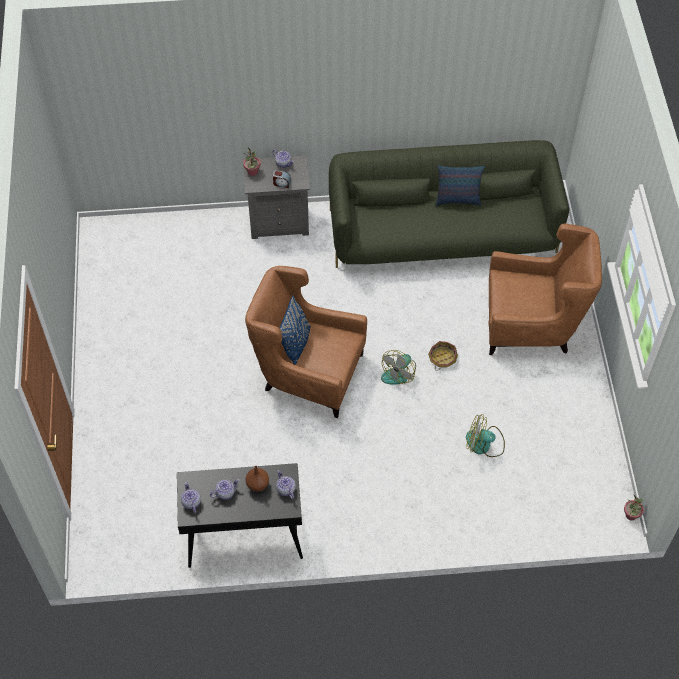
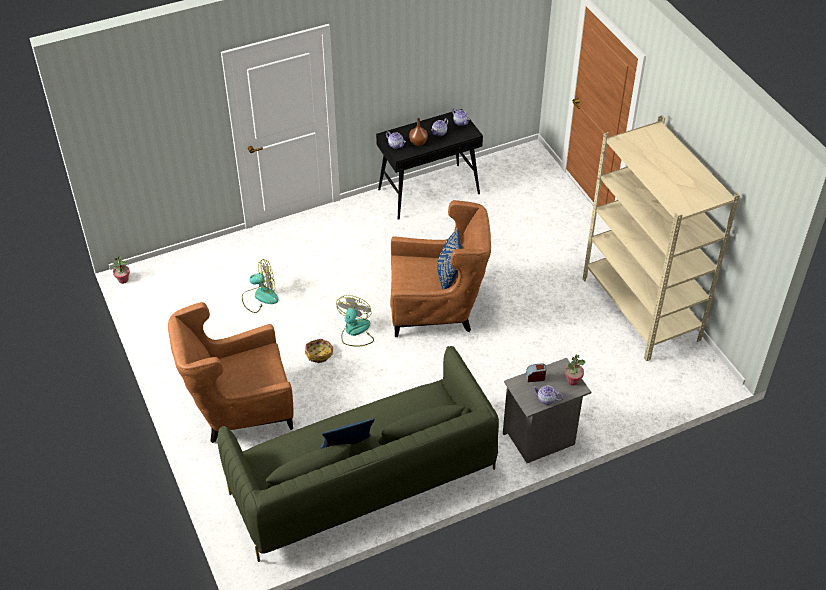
camera: 160 degrees right, 10 degrees down
none -> beige bookcase [583,115,740,361]

